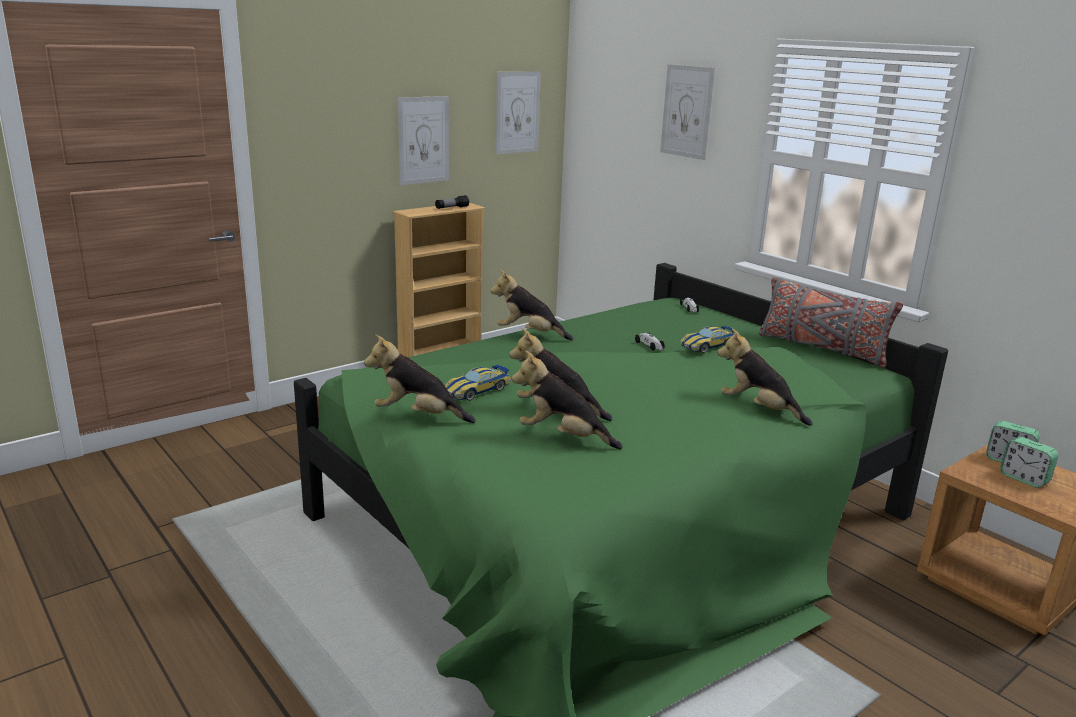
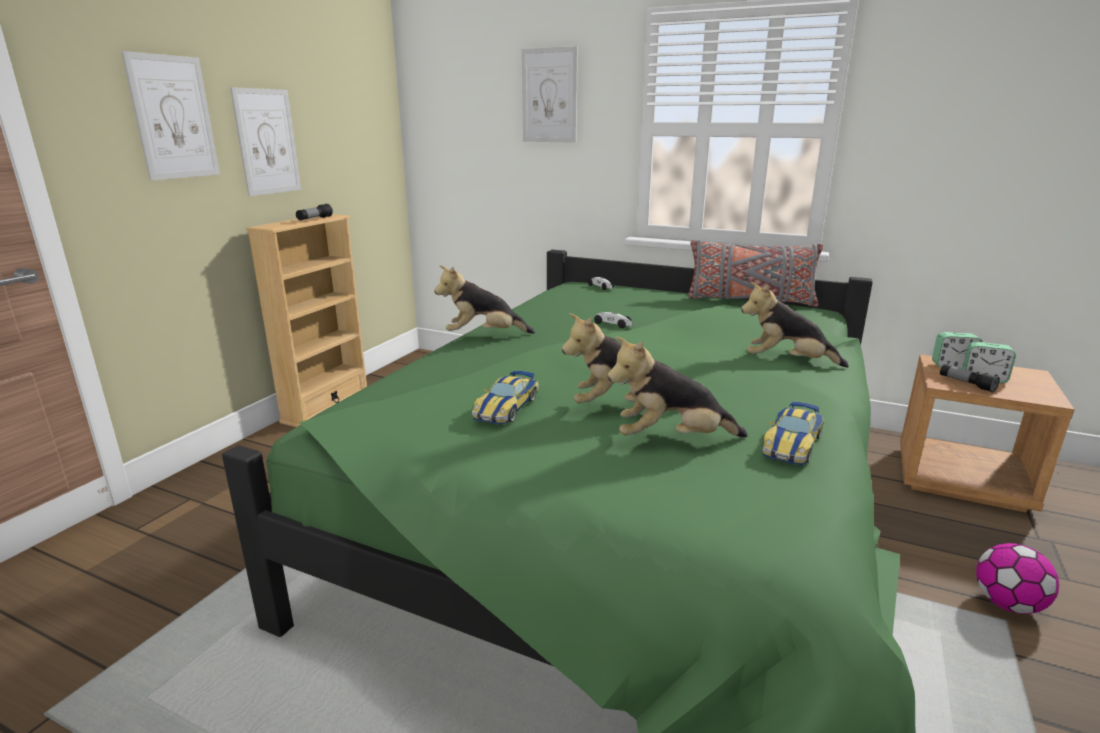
camera: 25 degrees left, 0 degrees up
plush toy [364,334,476,423] -> none
picture [496,72,541,154] -> picture moved to [121,51,220,181]
toy car [680,326,737,353] -> toy car moved to [762,401,824,465]
none -> flashlight [940,364,1000,393]
none -> football [976,543,1059,614]

